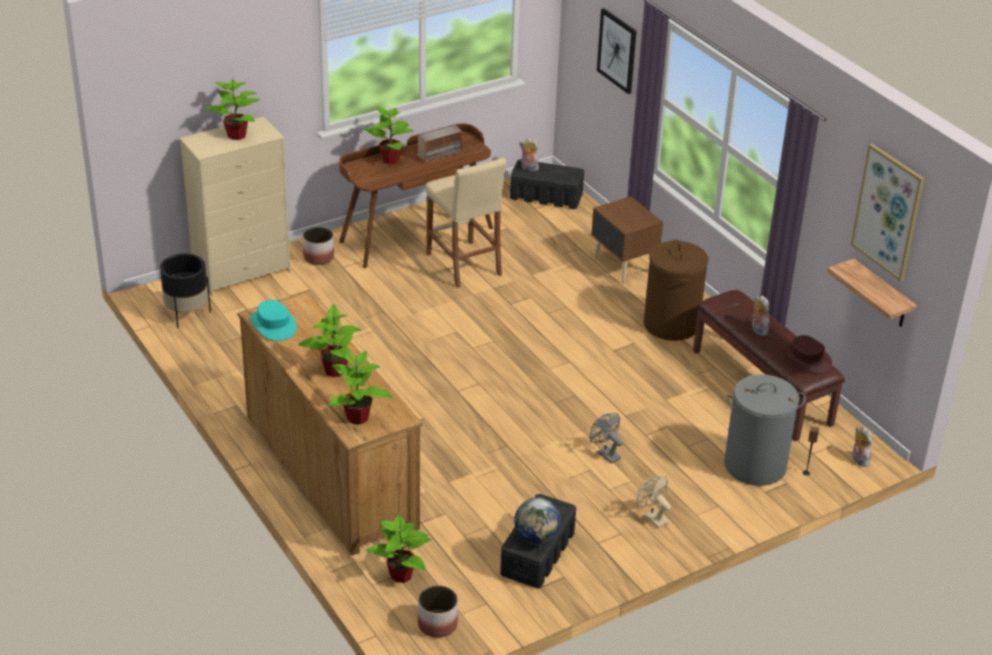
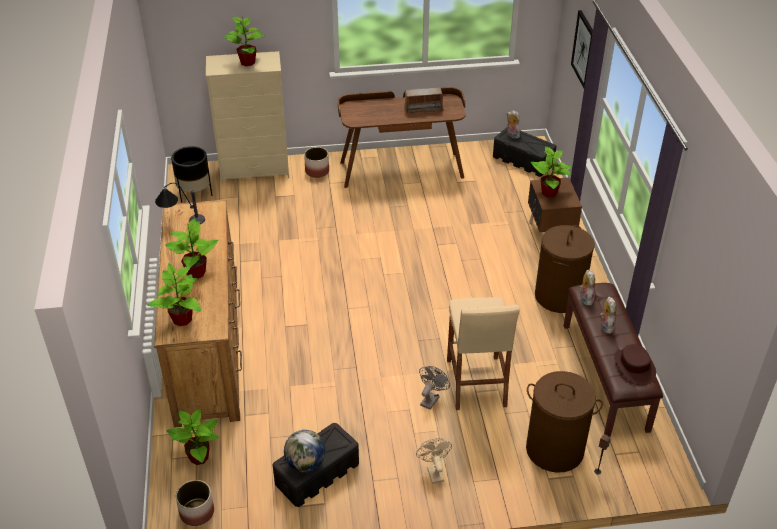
camera: 25 degrees right, 5 degrees up
turquoise hat [250,300,297,341] -> table lamp [155,183,205,224]
potted plant [364,107,414,164] -> potted plant moved to [531,146,572,198]
beige stool [426,158,507,288] -> beige stool moved to [447,297,520,410]
grey fan [590,413,623,464] -> grey fan turned 45 degrees clockwise [419,366,450,410]
grey laundry basket [724,374,806,486] -> brown laundry basket [526,371,603,473]
shelf [827,259,917,327] -> none
picture [851,144,924,281] -> none
plush toy [852,427,872,467] -> plush toy moved to [579,270,595,306]

